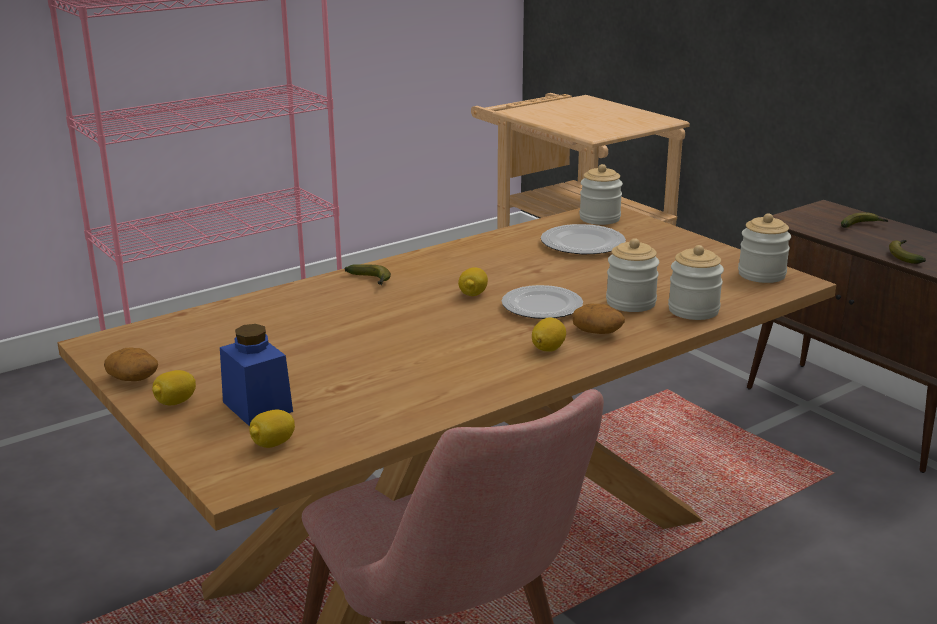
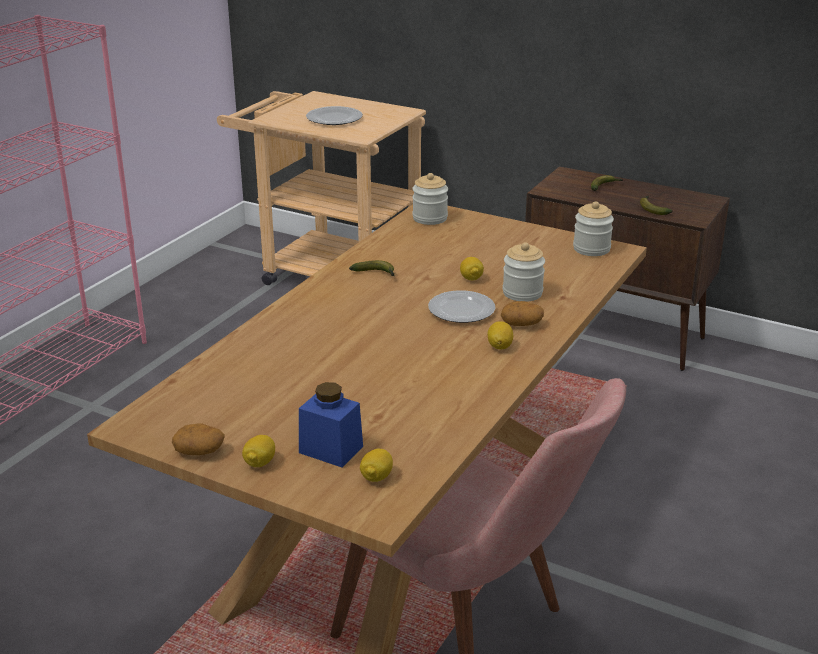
camera: 25 degrees left, 5 degrees up
banana [344,264,391,285] -> banana moved to [349,260,394,276]
lemon [458,267,488,296] -> lemon moved to [460,257,484,280]
plate [541,224,626,254] -> plate moved to [306,106,363,125]
jar [668,245,724,320] -> none

